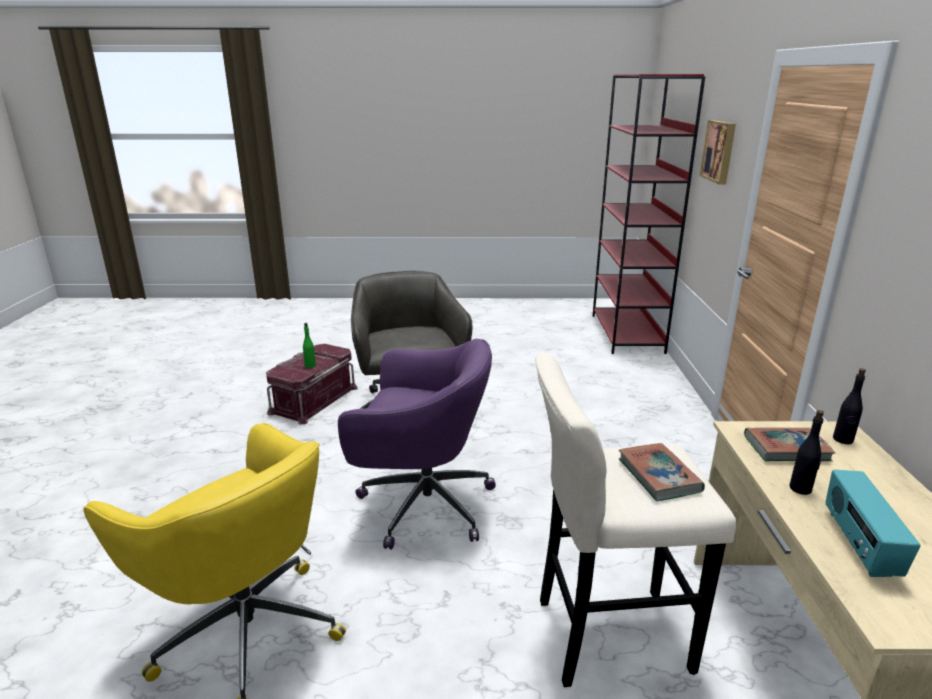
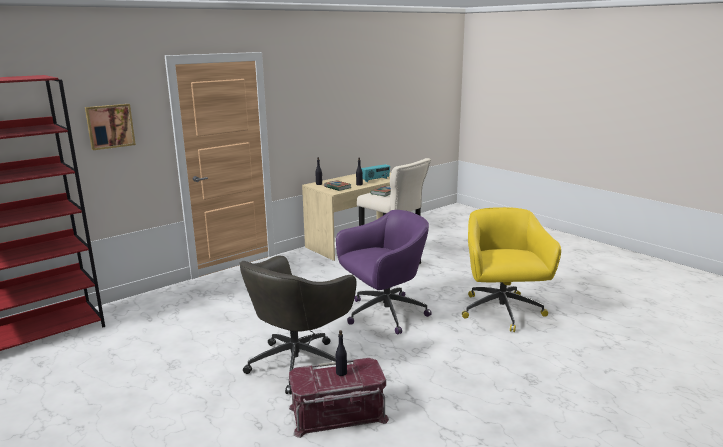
camera: 130 degrees left, 5 degrees down
green bottle [303,323,316,368] -> black bottle [335,330,347,376]
purple office chair [338,339,496,550] -> purple office chair turned 90 degrees clockwise [336,210,432,334]

